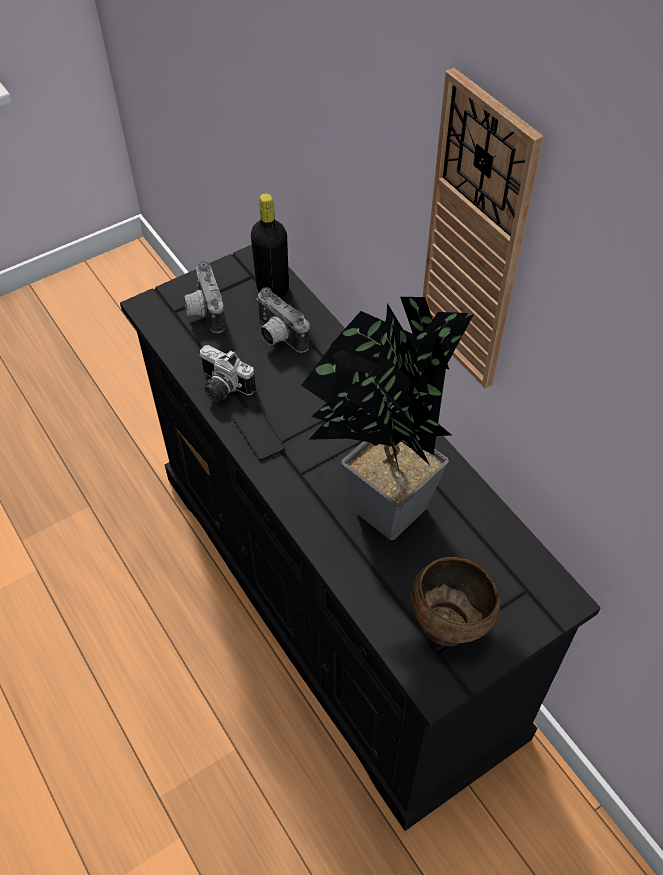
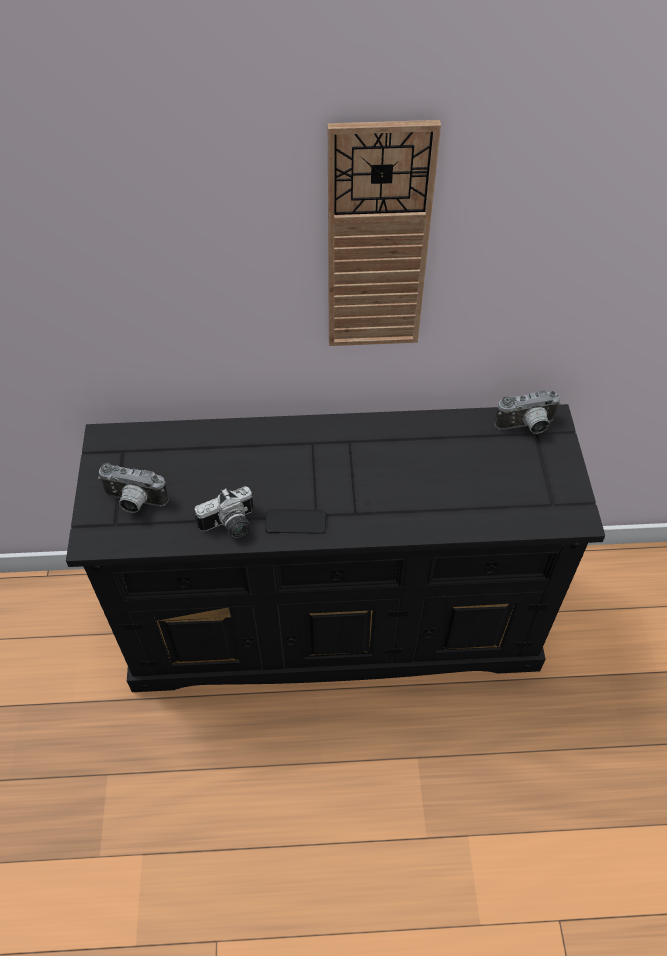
camera: 60 degrees left, 0 degrees up
black bottle [251,193,289,299] -> none
camera [256,287,310,353] -> camera moved to [494,390,561,434]
potted plant [301,297,474,540] -> none
brown bowl [411,557,500,646] -> none

